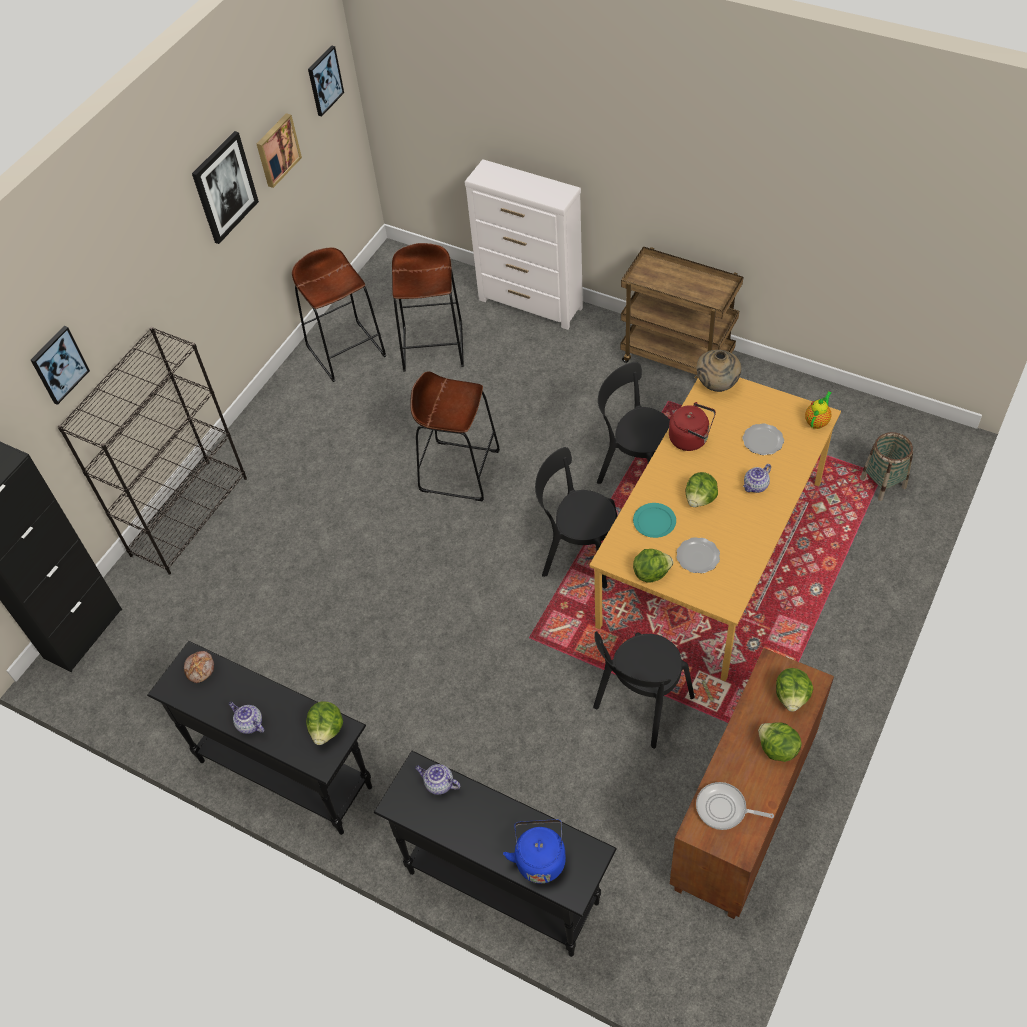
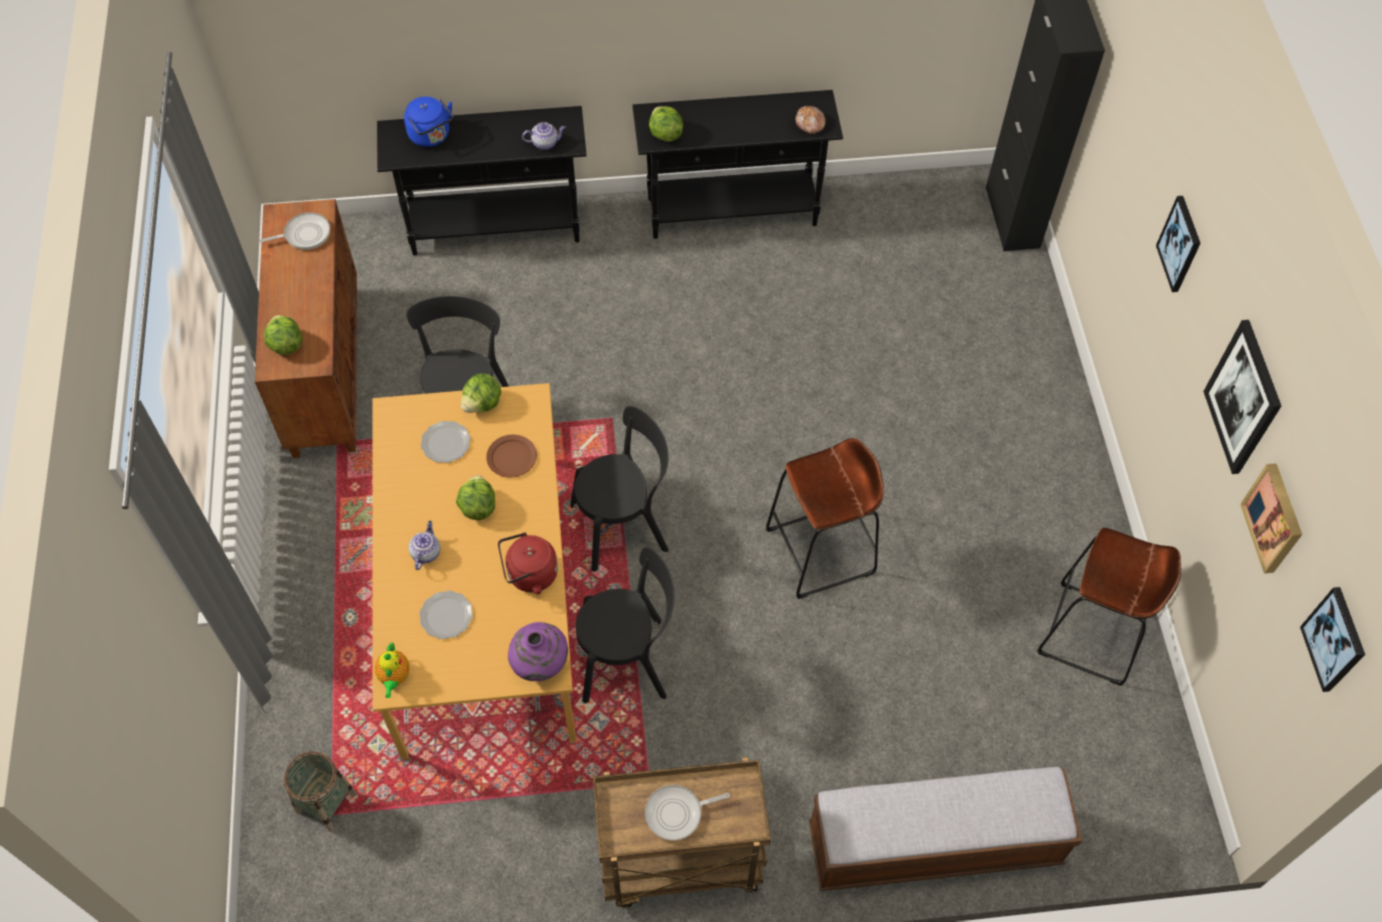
camera: 140 degrees right, 5 degrees up
picture [31,326,90,405] -> picture moved to [1156,196,1201,292]
black bookcase [58,327,247,574] -> none
teapot [228,702,264,734] -> none
brown stool [392,243,464,372] -> none
white dresser [465,159,583,330] -> bench [809,767,1082,891]
turquoise plate [633,503,676,538] -> brown plate [486,435,537,478]
beige vase [697,350,741,392] -> purple vase [508,622,568,681]
lettuce [758,722,802,762] -> none
none -> frying pan [645,785,730,840]

